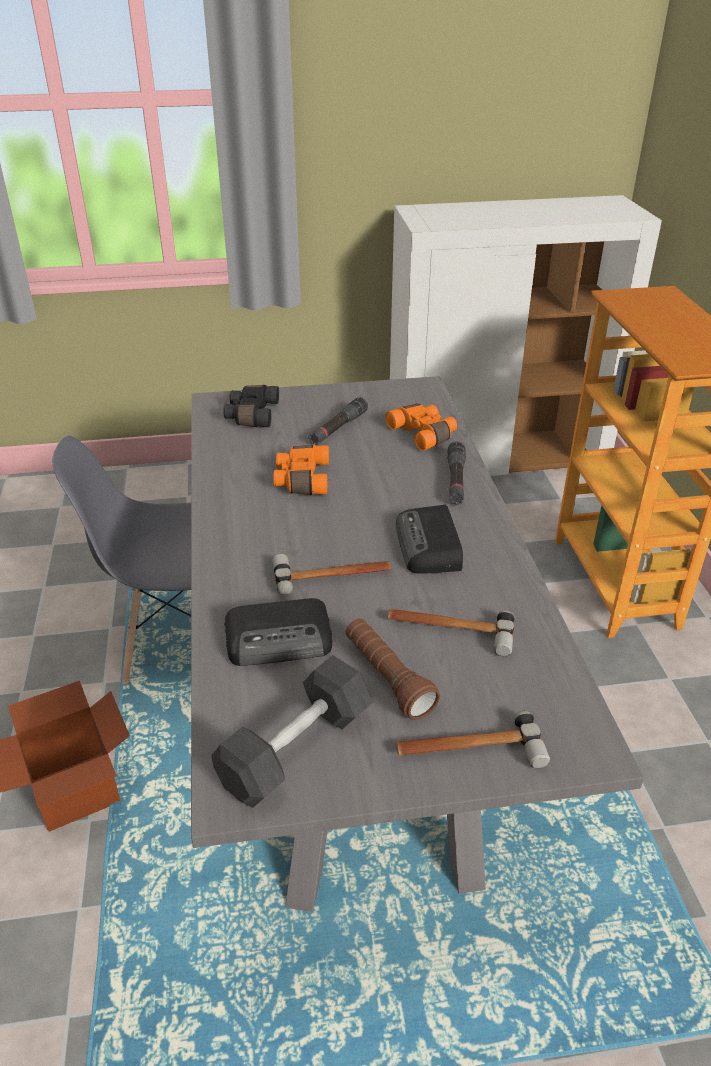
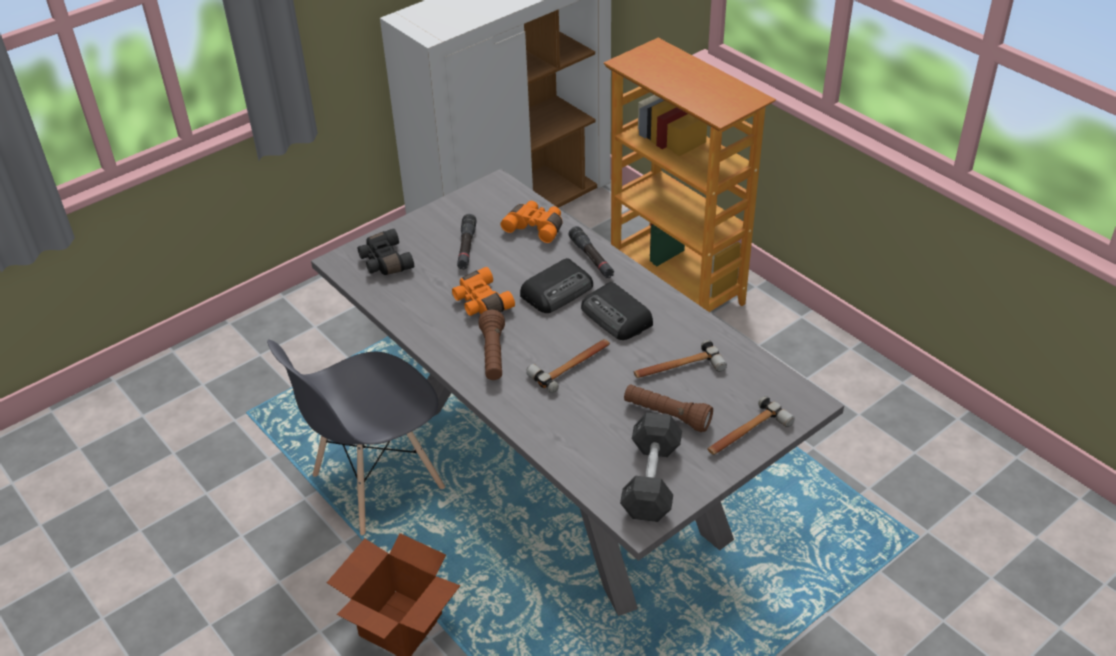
camera: 30 degrees left, 5 degrees up
radio [224,598,332,666] -> radio moved to [520,258,593,313]
none -> brown flashlight [479,310,505,380]

